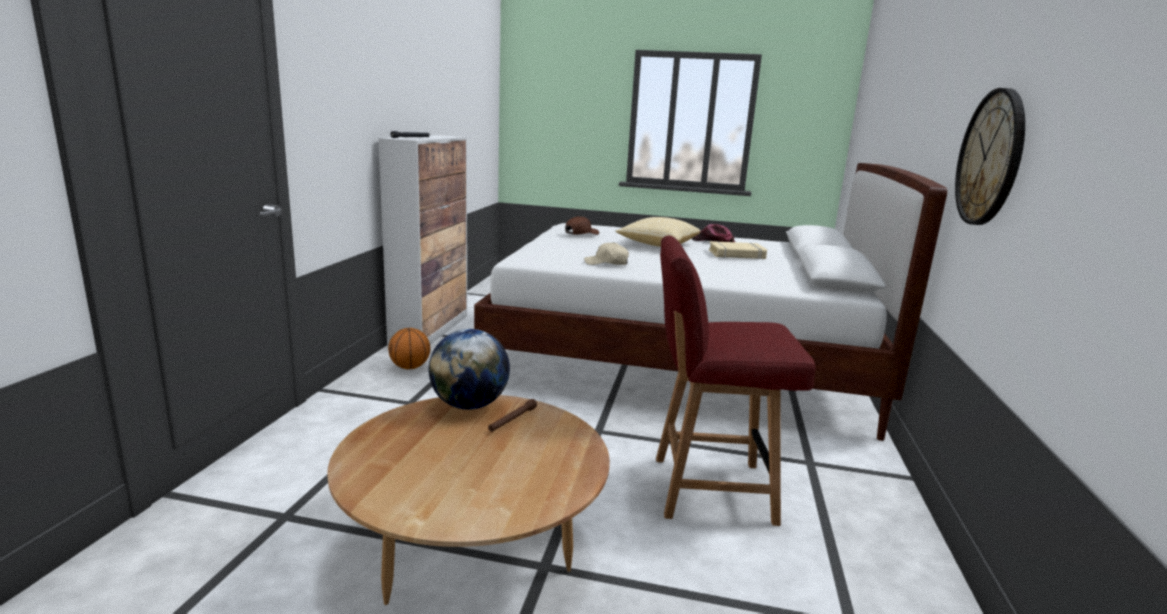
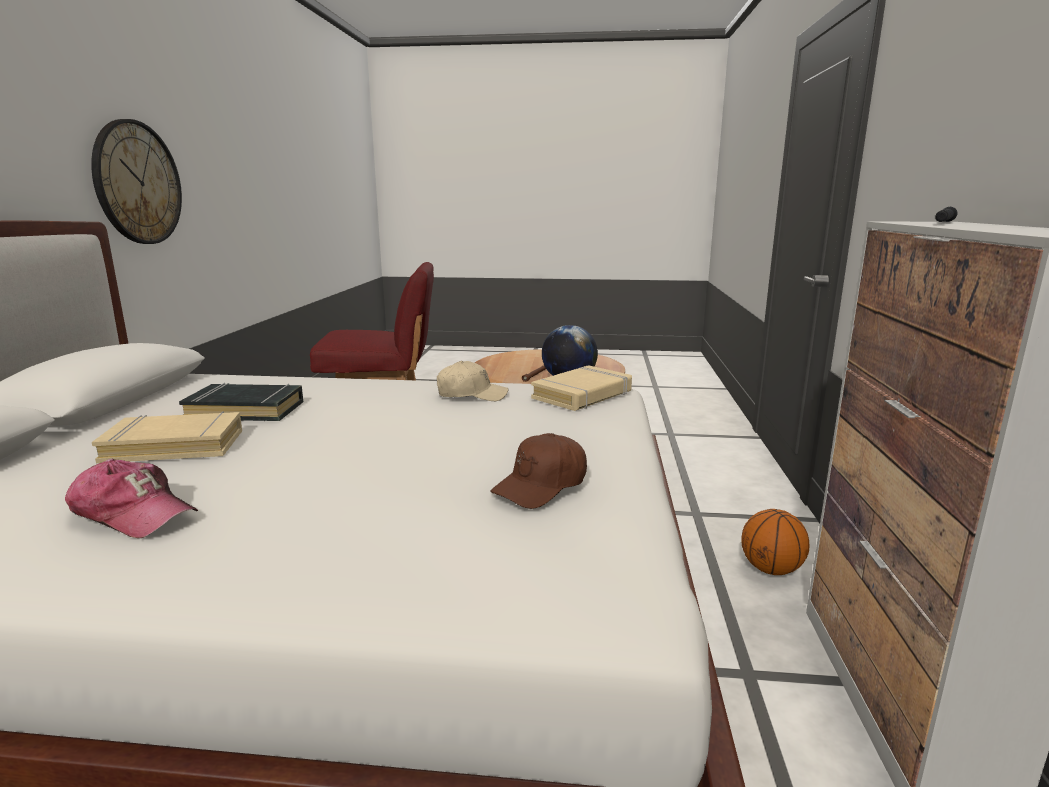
camera: 175 degrees right, 0 degrees up
pillow [616,217,700,247] -> none
none -> black book [179,383,303,421]
none -> beige book [531,365,632,411]

